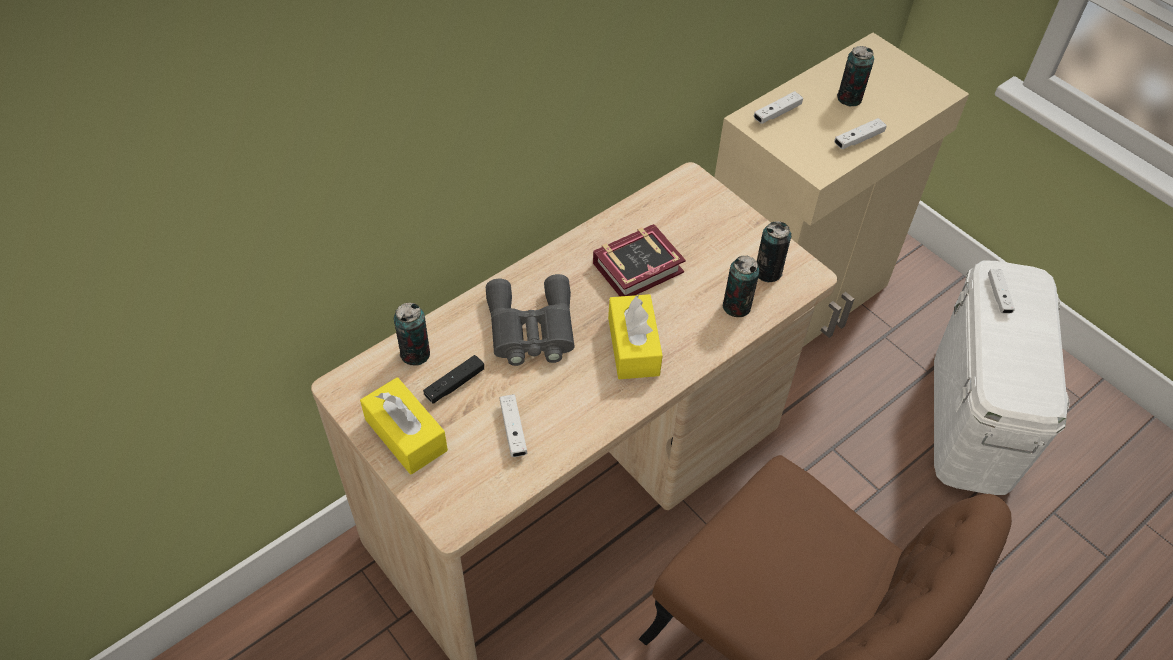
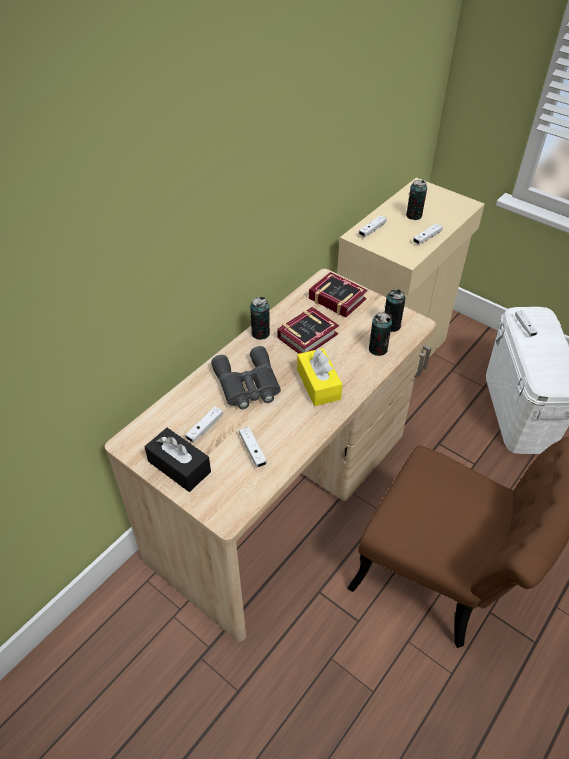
camera: 10 degrees left, 5 degrees down
yellow tissue box [360,377,448,475] -> black tissue box [145,428,211,492]
can [394,303,430,366] -> can moved to [250,297,270,340]
black game controller [423,355,484,404] -> white game controller [185,406,223,443]
none -> book [309,272,367,317]

